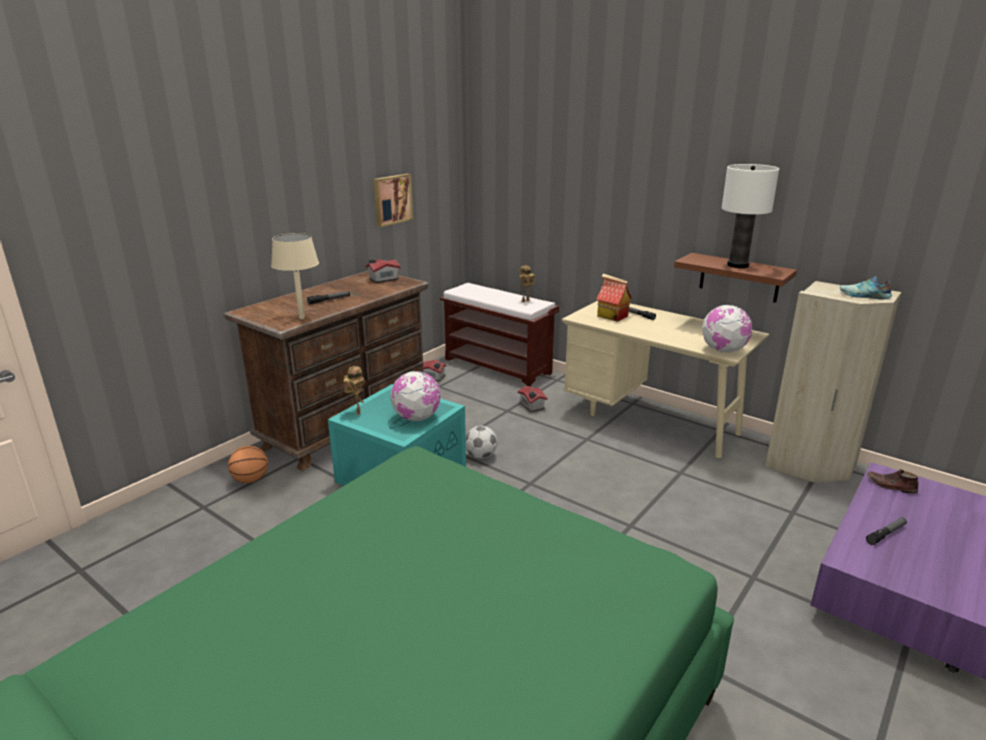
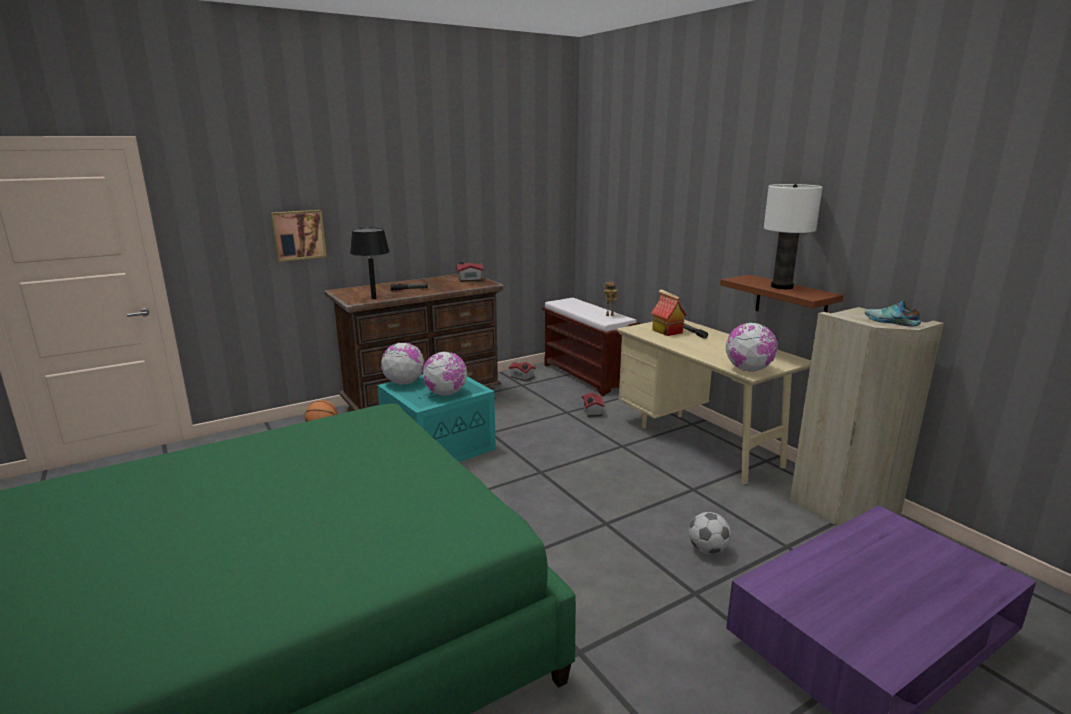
camera: 20 degrees right, 5 degrees down
beige table lamp [271,233,319,319] -> black table lamp [350,228,390,299]
toy robot [343,366,365,415] -> globe [381,342,424,385]
picture [374,174,413,227] -> picture moved to [271,210,327,262]
football [466,426,497,459] -> football moved to [689,512,731,554]
flashlight [866,517,907,545] -> none
brown shoe [867,469,918,494] -> none

